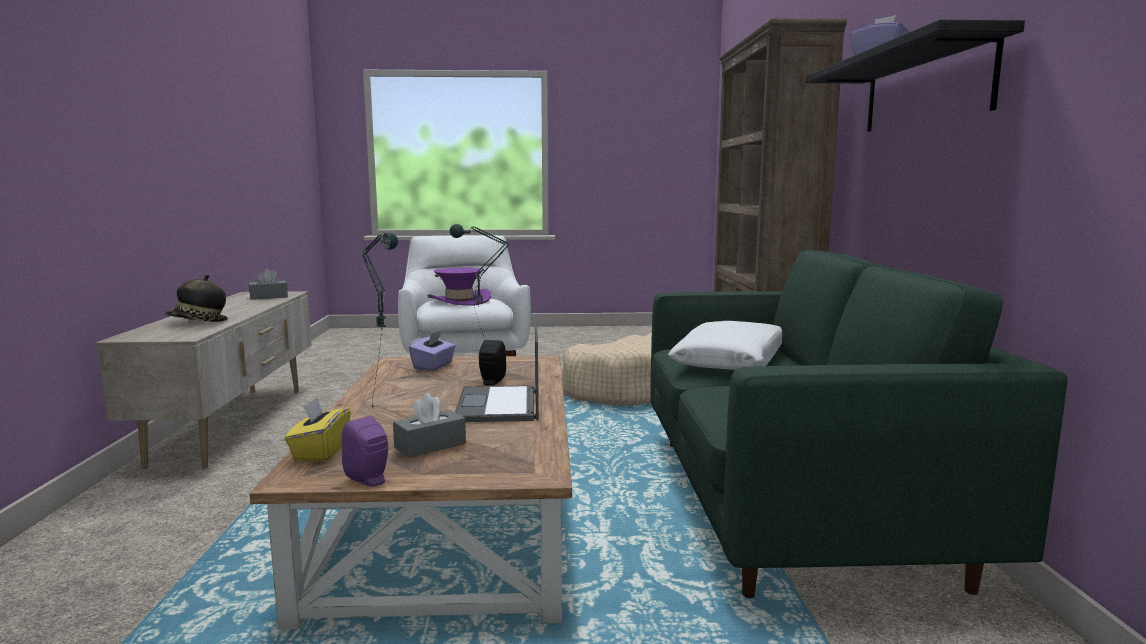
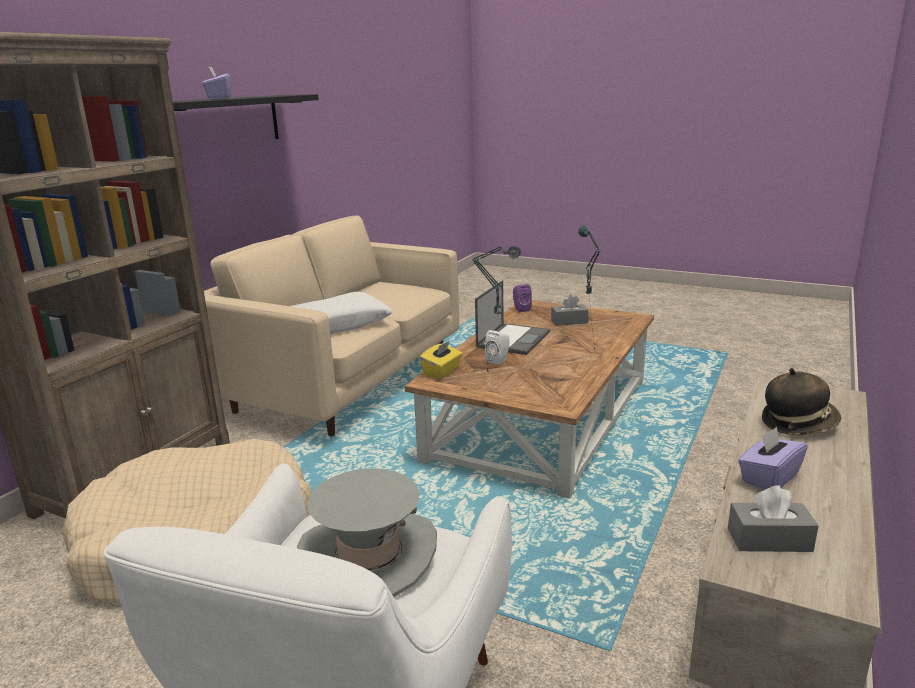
camera: 150 degrees left, 10 degrees up
yellow tissue box [284,397,350,461] -> yellow tissue box moved to [420,341,462,379]
purple speaker [342,416,388,487] -> purple speaker moved to [513,284,532,312]
purple tissue box [409,330,456,371] -> purple tissue box moved to [738,427,808,490]
purple hat [428,268,491,306] -> grey hat [297,469,437,597]
black speaker [479,340,506,386] -> white speaker [485,330,510,365]
green sofa [650,249,1068,598] -> beige sofa [204,215,459,436]

